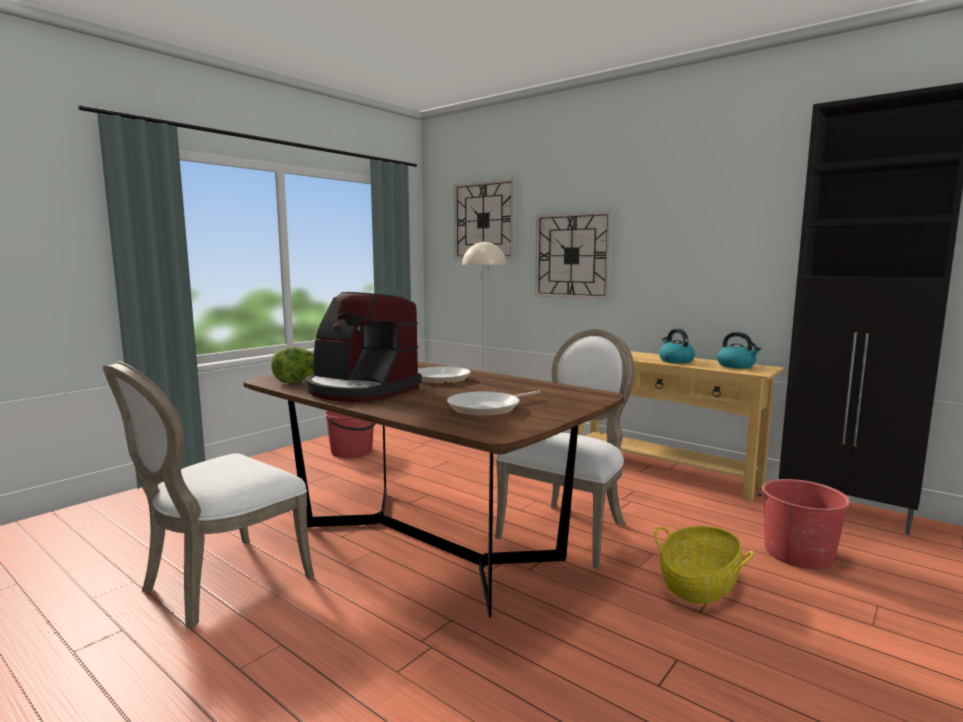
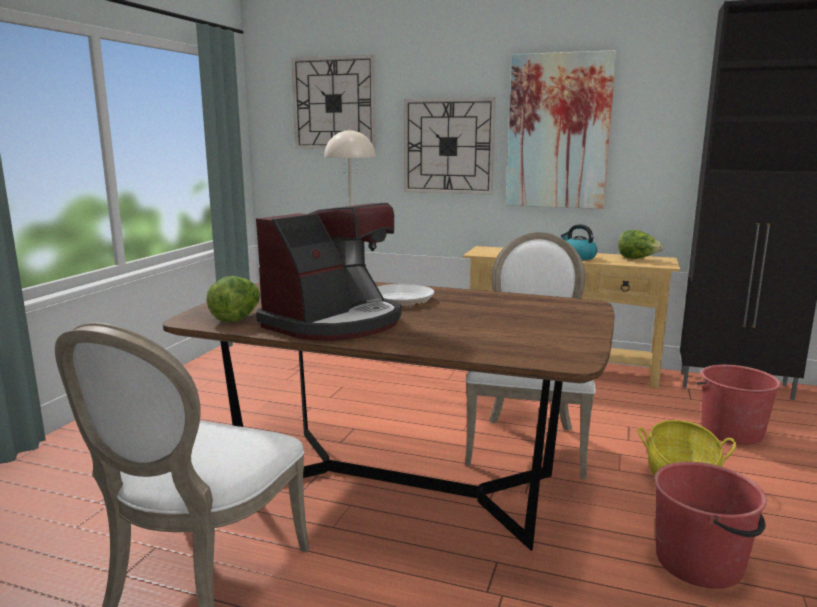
camera: 20 degrees left, 5 degrees up
coffee machine [305,292,422,402] -> coffee machine turned 60 degrees counterclockwise [256,203,401,341]
red bucket [324,410,376,458] -> red bucket moved to [654,462,767,589]
frying pan [447,391,541,416] -> none
kettle [717,332,761,368] -> lettuce [618,230,664,259]
none -> picture [506,50,616,209]

